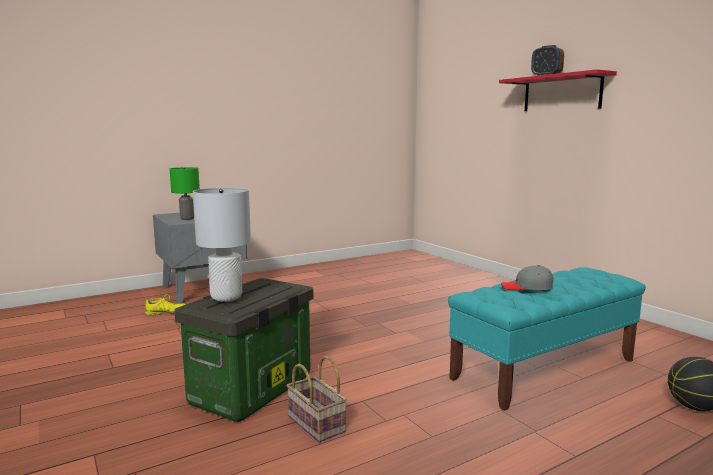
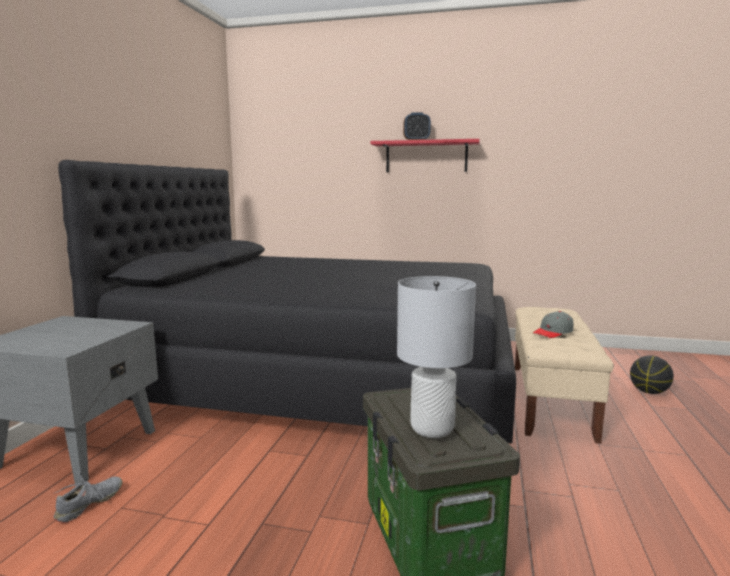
camera: 45 degrees left, 0 degrees up
yellow shoe [145,294,186,316] -> grey shoe [54,473,122,523]
green table lamp [169,167,200,220] -> none
basket [286,356,347,443] -> none
turquoise bench [448,267,646,411] -> beige bench [515,307,614,444]
none -> black bed [58,160,516,443]

